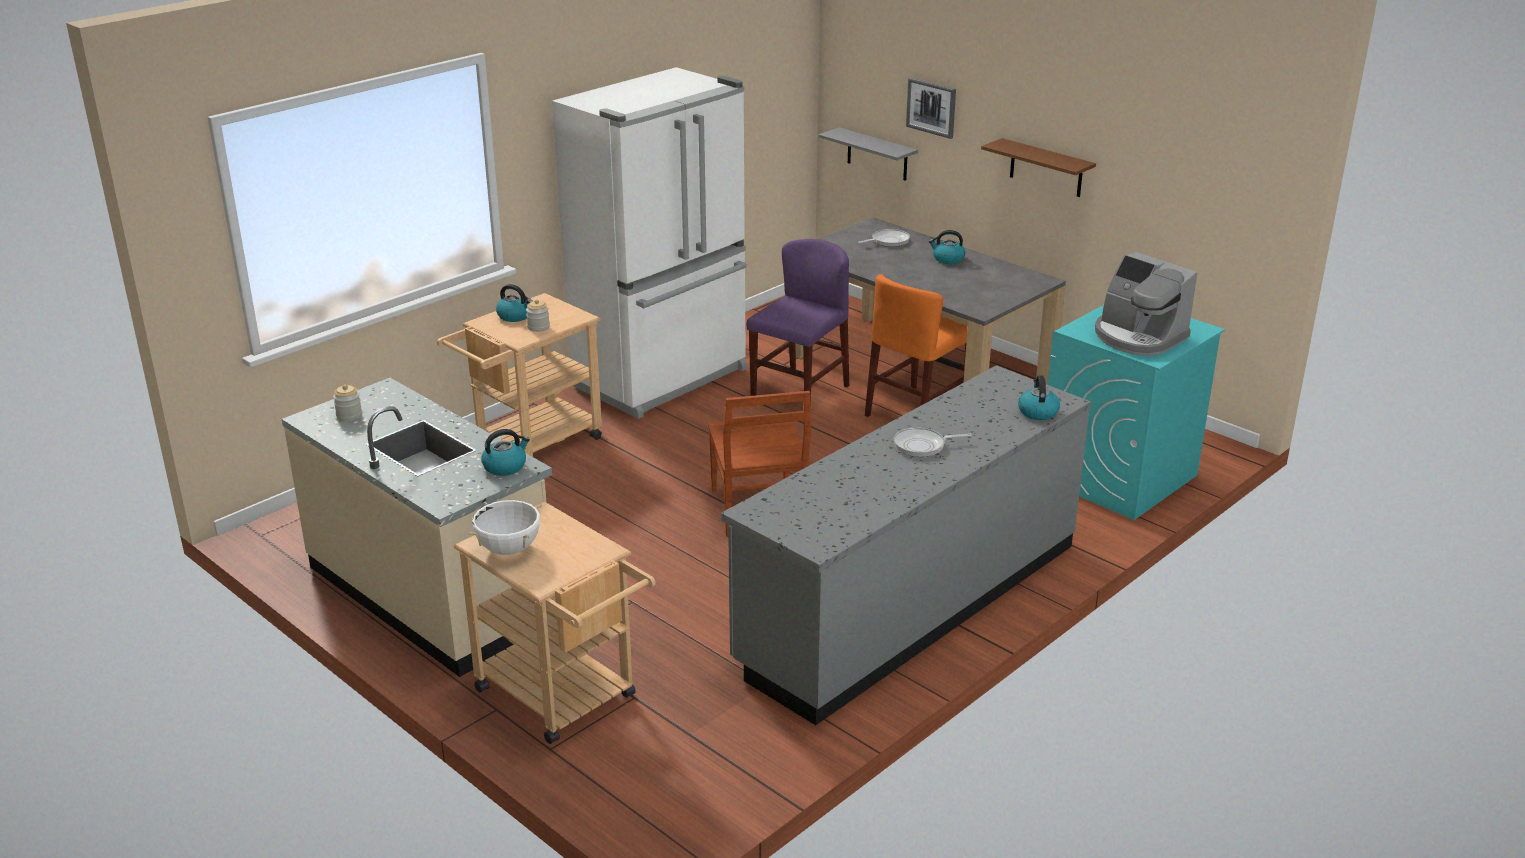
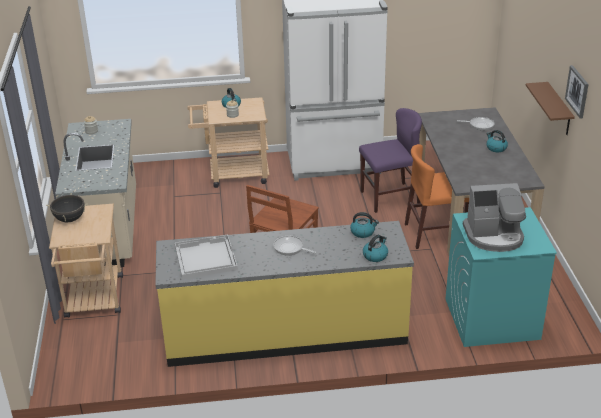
camera: 40 degrees right, 5 degrees up
white cooking pot [469,500,542,555] -> black cooking pot [46,193,88,222]
kettle [481,429,530,476] -> kettle moved to [350,212,379,238]
grey counter [721,365,1091,725] -> yellow counter [155,221,414,367]
grey shelf [819,127,918,181] -> none
picture [906,78,956,139] -> picture moved to [565,65,589,118]
coffee machine [1095,252,1197,356] -> coffee machine turned 90 degrees counterclockwise [463,183,526,252]
none -> white tray [175,234,238,279]

